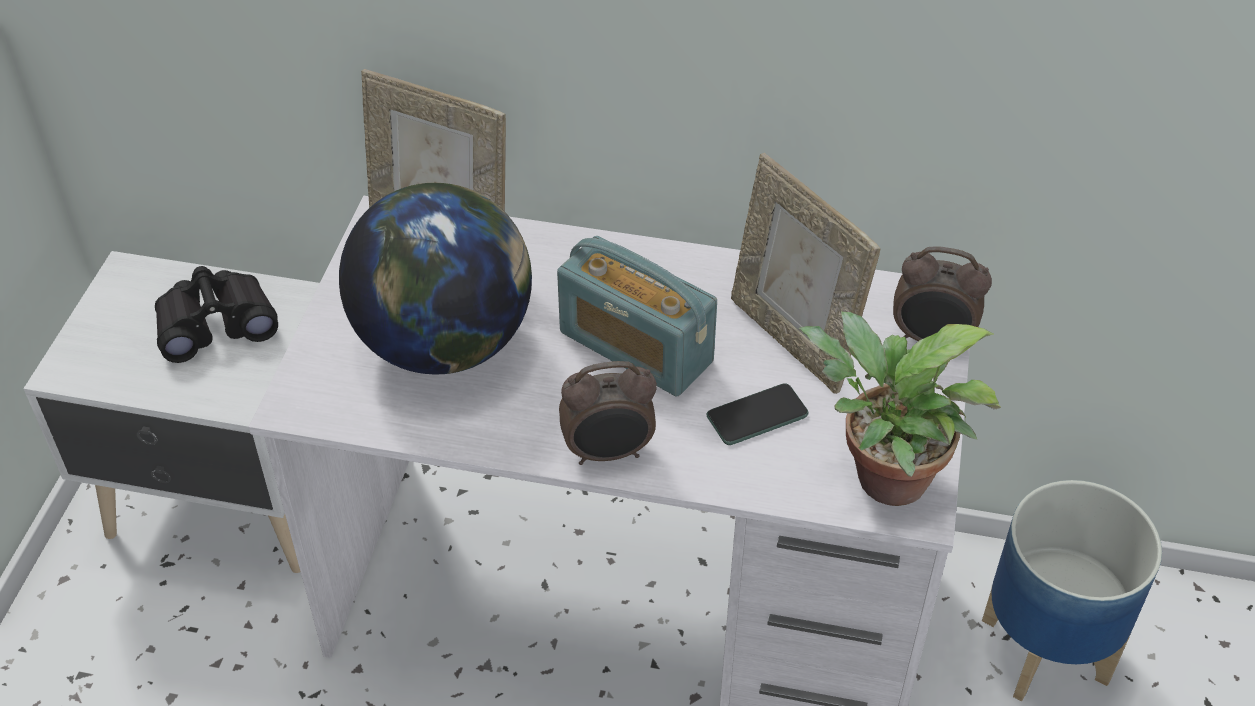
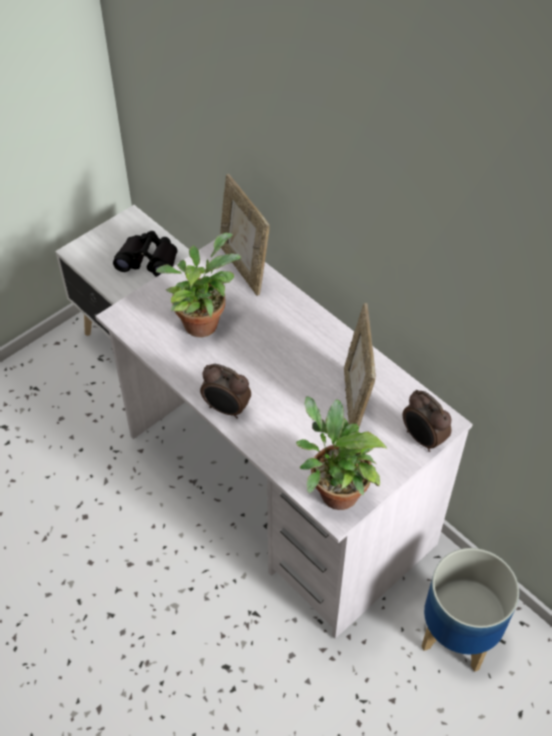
camera: 35 degrees right, 5 degrees up
globe [339,183,532,374] -> potted plant [156,233,241,337]
radio [557,236,717,396] -> none
phone [707,383,809,445] -> none

